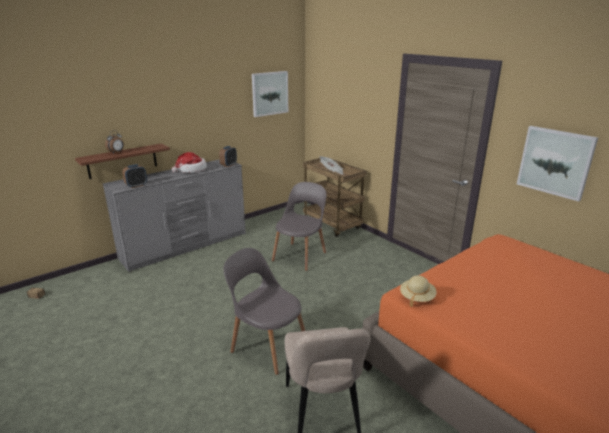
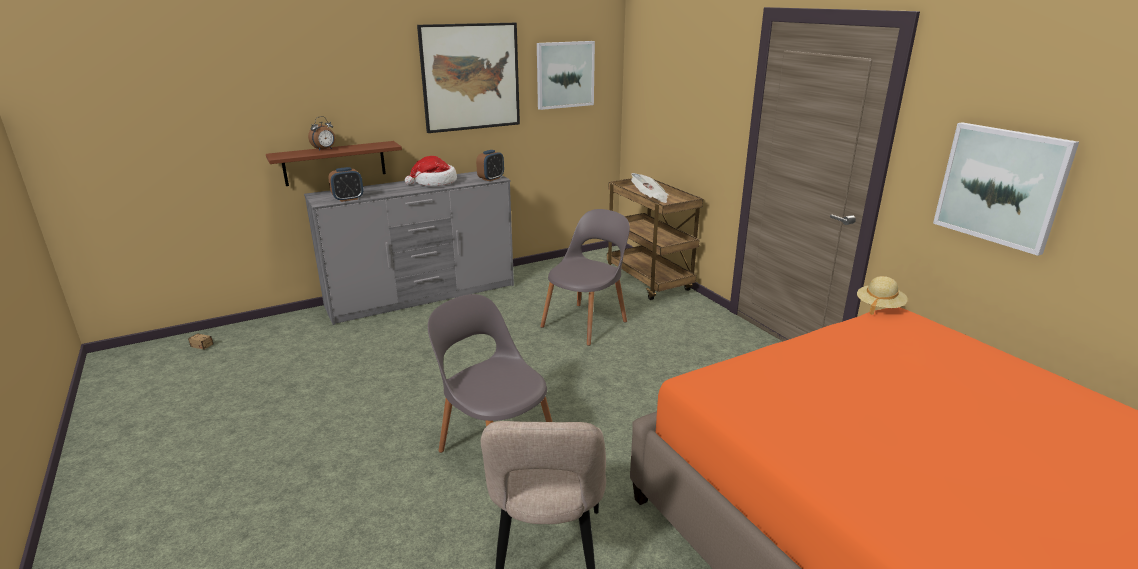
camera: 10 degrees right, 0 degrees up
beige hat [400,275,437,307] -> beige hat moved to [857,276,908,315]
none -> picture [417,23,520,133]

